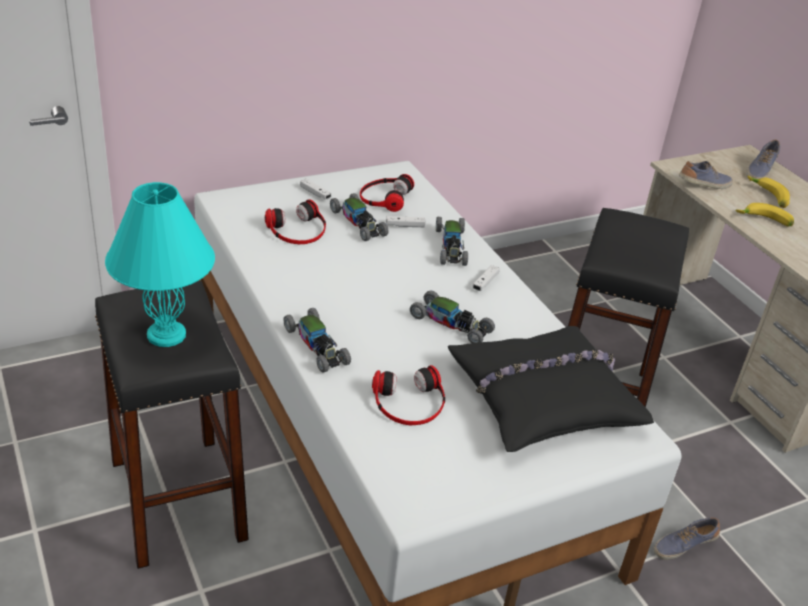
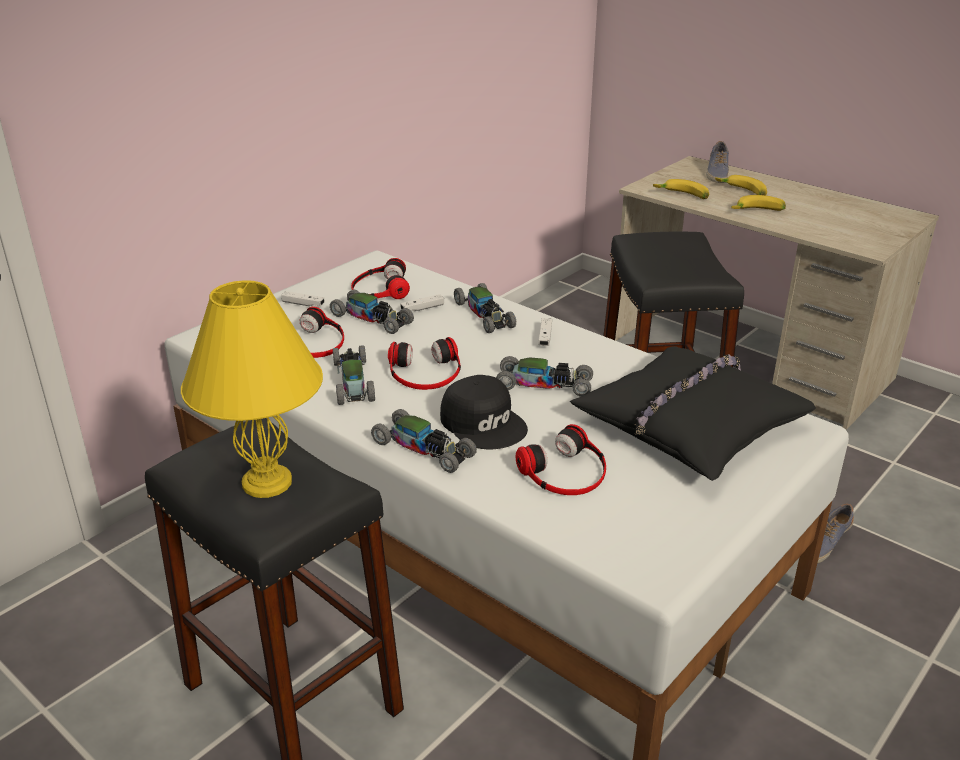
camera: 20 degrees left, 5 degrees down
turquoise table lamp [105,182,215,347] -> yellow table lamp [181,280,323,498]
shoe [679,161,733,189] -> banana [653,179,710,199]
none -> toy car [333,345,375,405]
none -> headphones [388,337,461,390]
none -> black cap [440,375,528,449]

